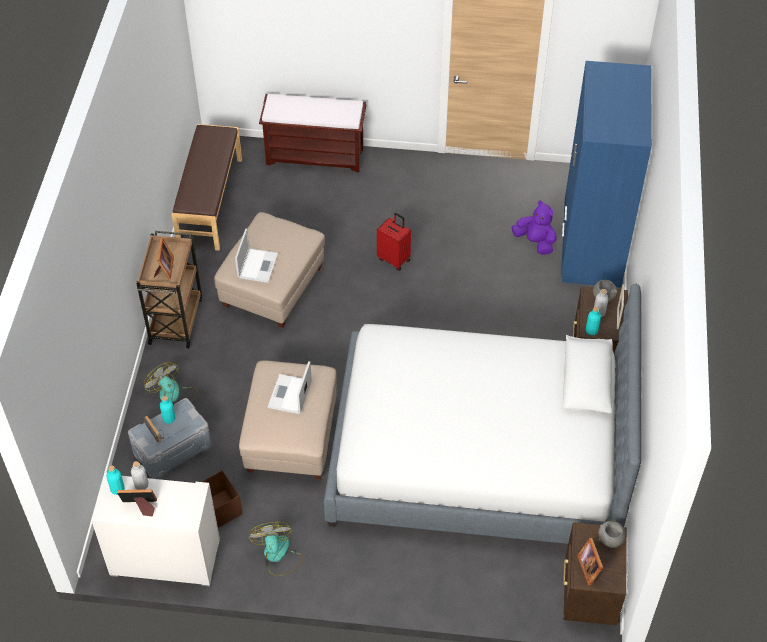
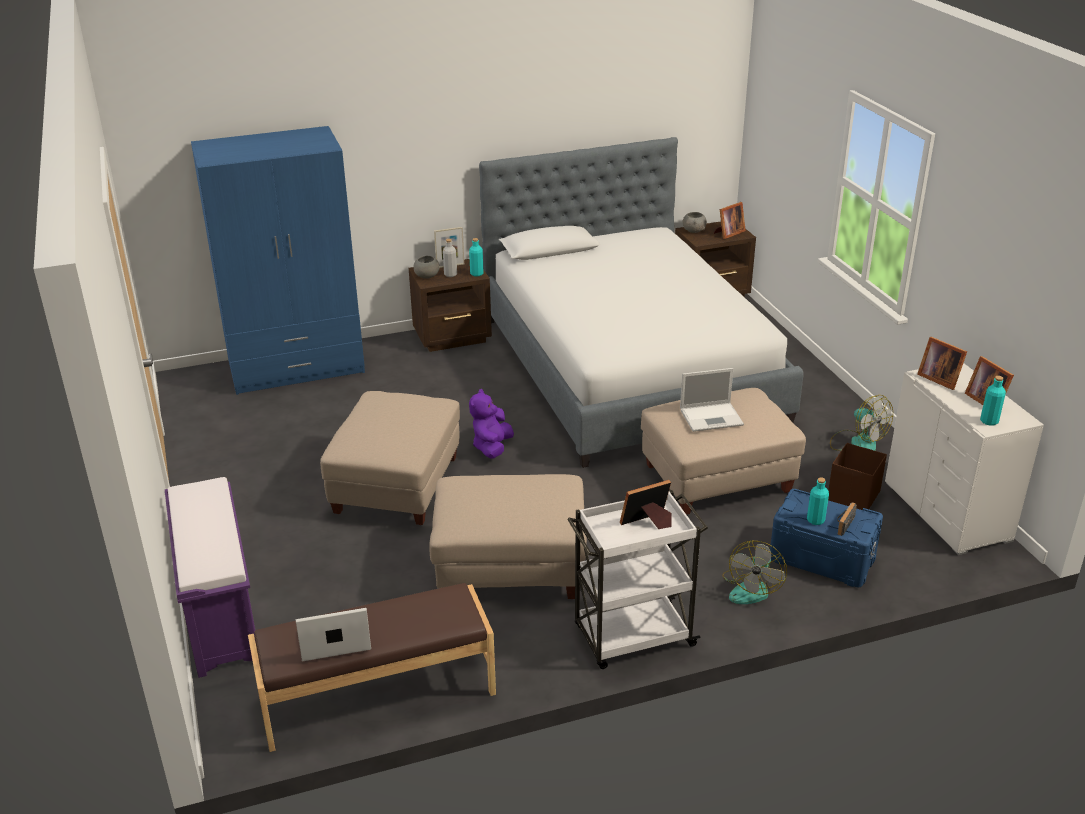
camera: 115 degrees left, 20 degrees down
grey storage box [128,398,212,479] -> blue storage box [770,489,883,587]
grey bottle [131,461,149,490] -> none
brown cart [136,231,202,348] -> white cart [567,490,708,669]
laptop [235,229,278,283] -> laptop moved to [296,608,371,661]
fan [249,522,304,576] -> fan turned 90 degrees counterclockwise [830,395,893,451]
brown bench [259,94,366,172] -> purple bench [165,477,256,678]
red suitcase [377,213,411,271] -> beige ottoman [320,391,460,525]
purple plush toy [511,200,557,255] -> purple plush toy moved to [469,389,514,458]
none -> picture frame [917,337,967,390]

